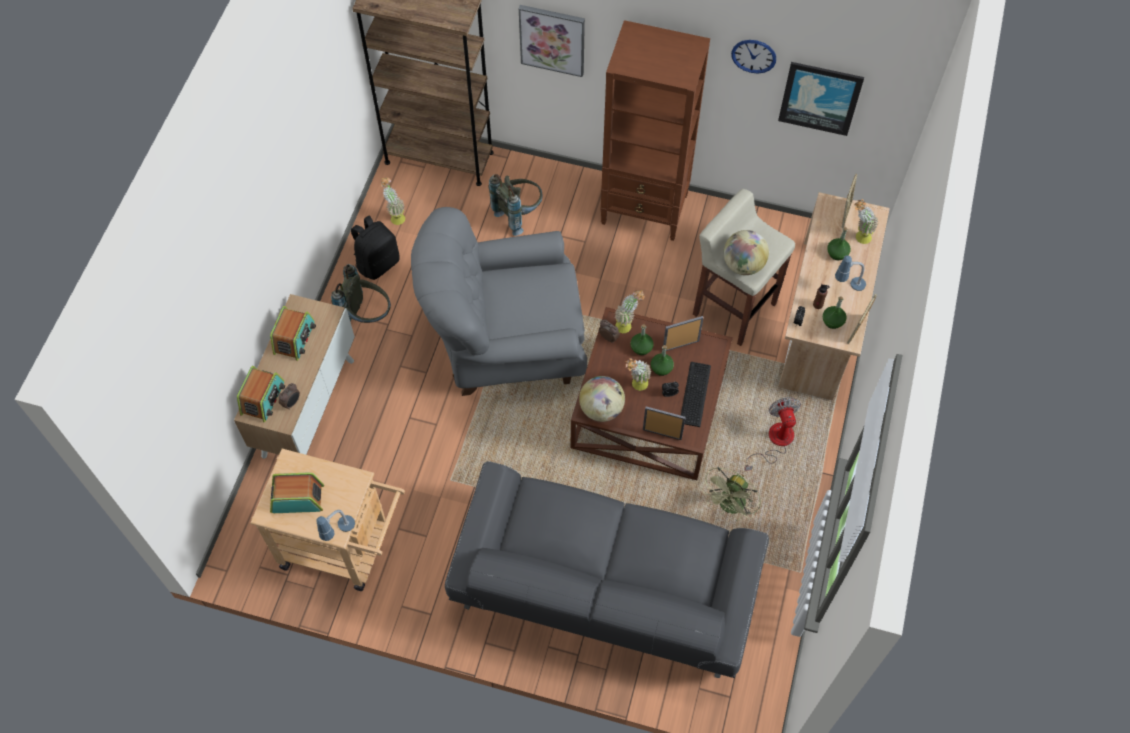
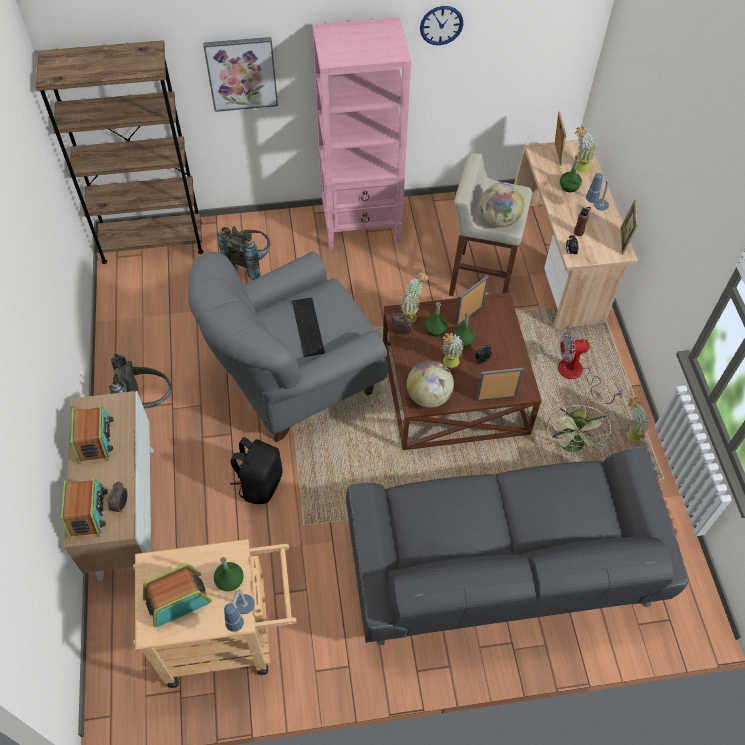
camera: 25 degrees left, 5 degrees down
black backpack [351,215,400,280] -> black backpack moved to [230,437,282,504]
potted plant [381,177,405,225] -> potted plant moved to [626,396,650,442]
brown bookcase [600,20,710,241] -> pink bookcase [312,17,411,249]
keyboard [681,362,711,427] -> keyboard moved to [292,298,325,357]
fan [745,397,801,471] -> fan turned 60 degrees counterclockwise [558,331,623,404]
picture [778,62,864,136] -> none
green bottle [823,296,846,329] -> green bottle moved to [214,557,244,591]

